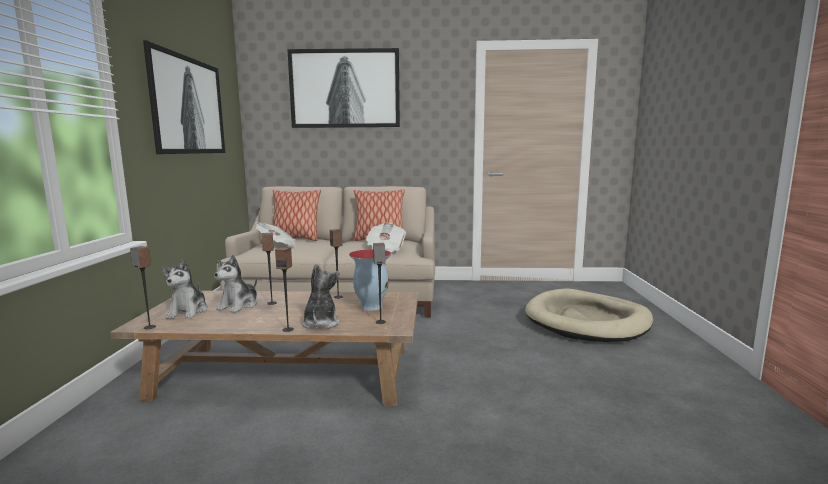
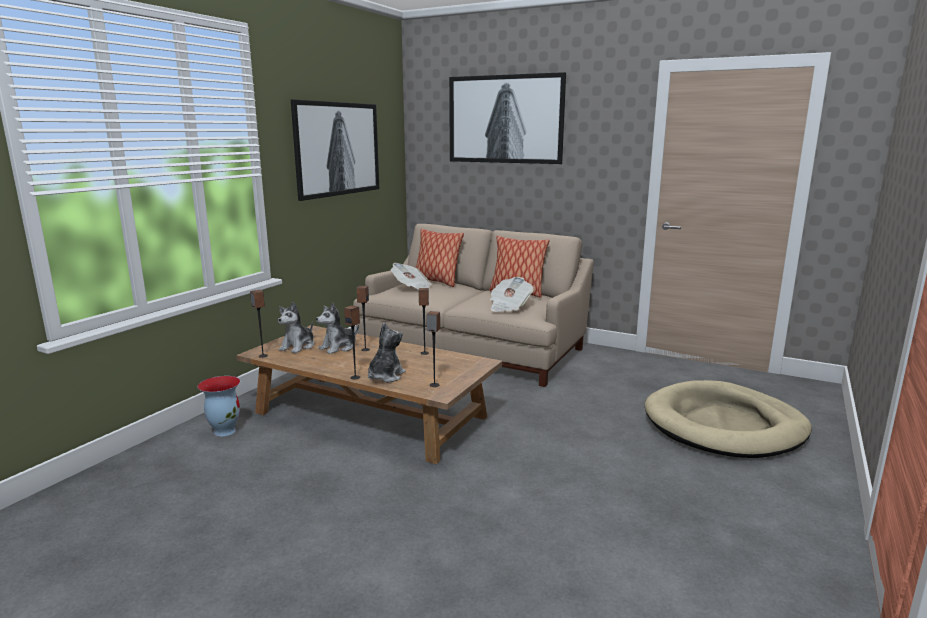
camera: 25 degrees right, 5 degrees up
vase [349,249,391,311] -> vase moved to [197,376,240,436]

